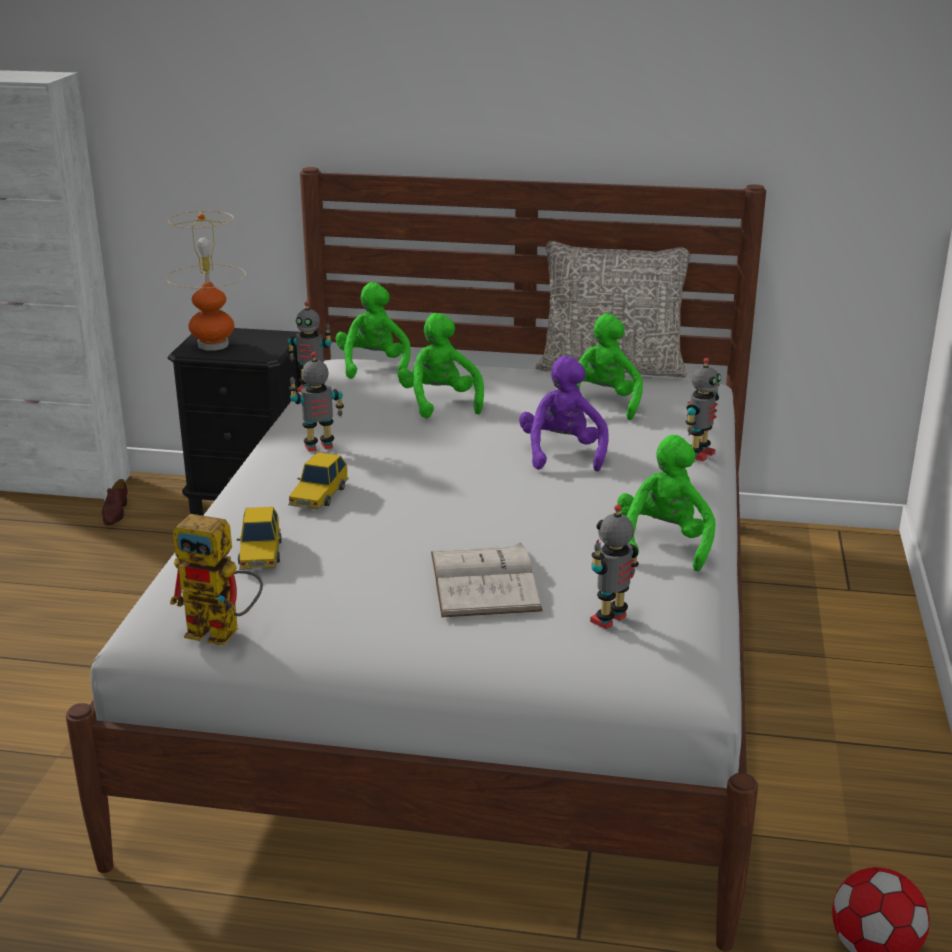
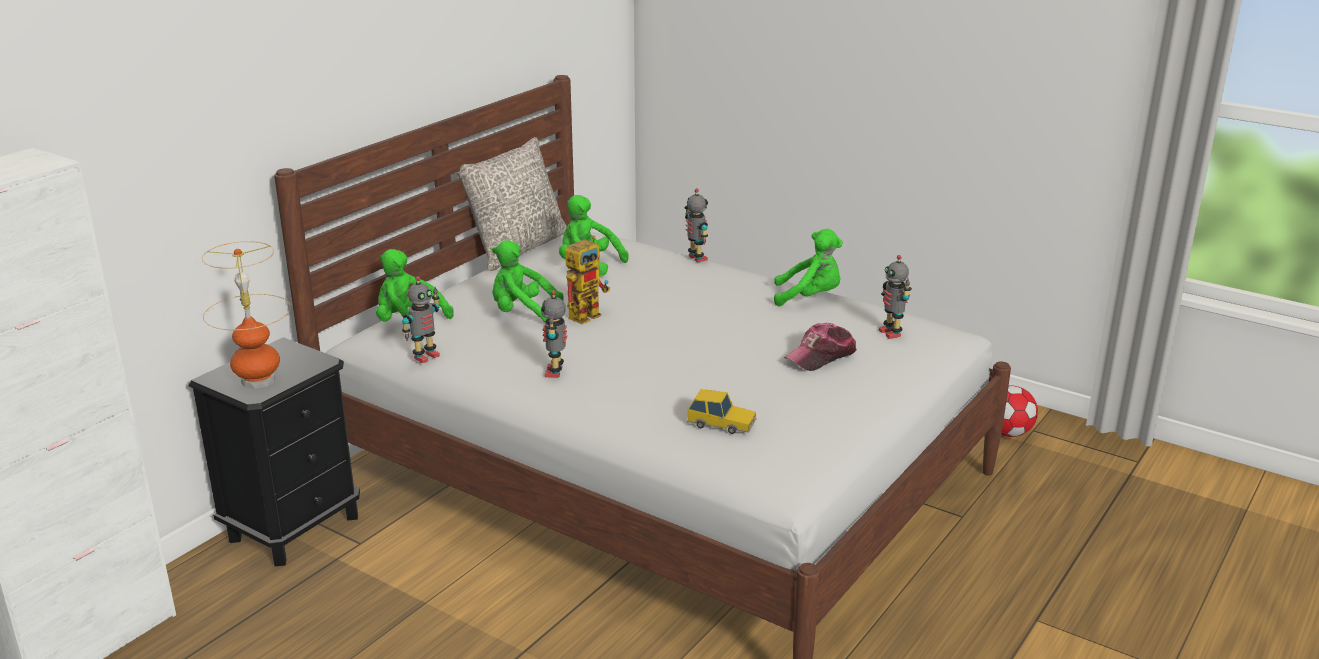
camera: 65 degrees left, 0 degrees up
brown shoe [102,479,128,525] -> none
toy robot [170,514,263,646] -> toy robot moved to [565,236,610,324]
toy car [288,452,349,510] -> none
white book [431,542,543,617] -> cap [784,323,857,371]
purple plush toy [519,356,609,471] -> none
green plush toy [617,435,716,571] -> green plush toy turned 150 degrees clockwise [774,229,843,306]

